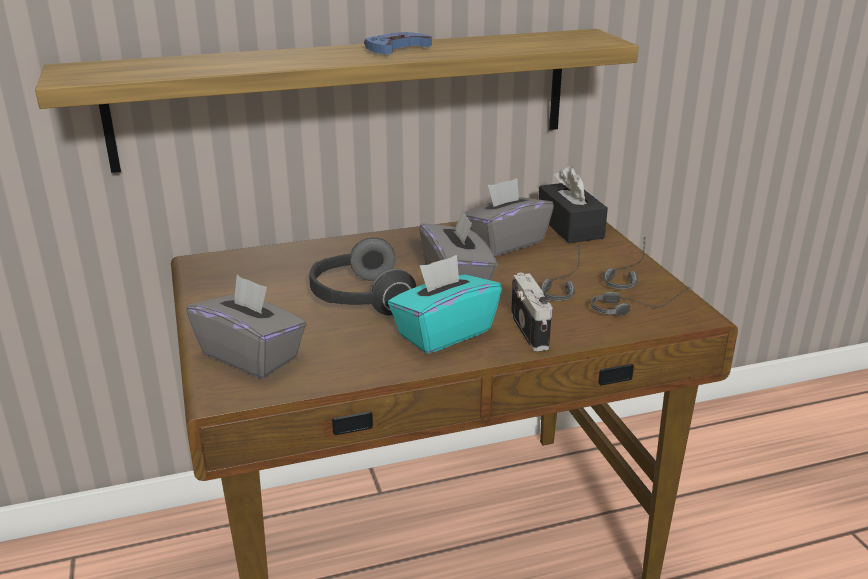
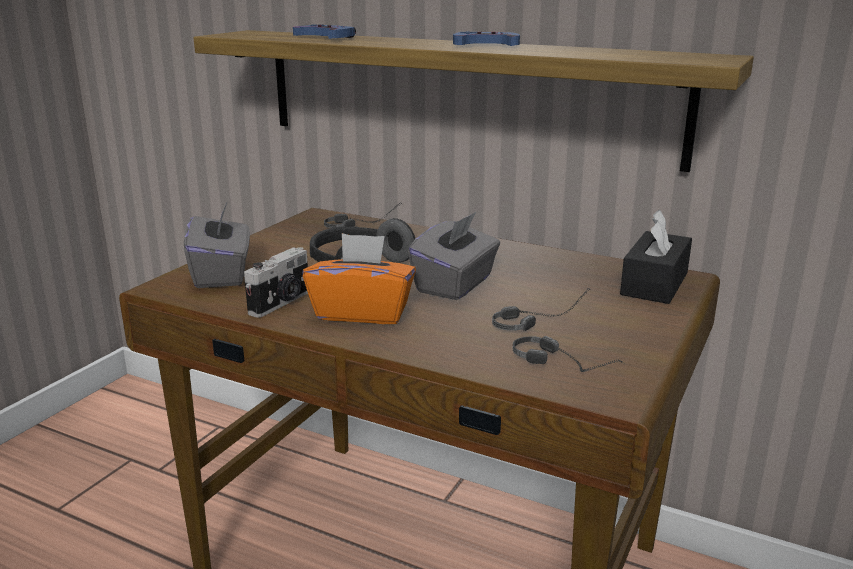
camera: 45 degrees right, 5 degrees down
turquoise tissue box [388,255,502,354] -> orange tissue box [302,233,416,324]
grey tissue box [464,178,554,256] -> none
camera [511,272,553,351] -> camera moved to [244,247,308,318]
headphones [604,237,646,289] -> headphones moved to [324,203,403,228]
none -> blue game controller [293,24,356,39]

